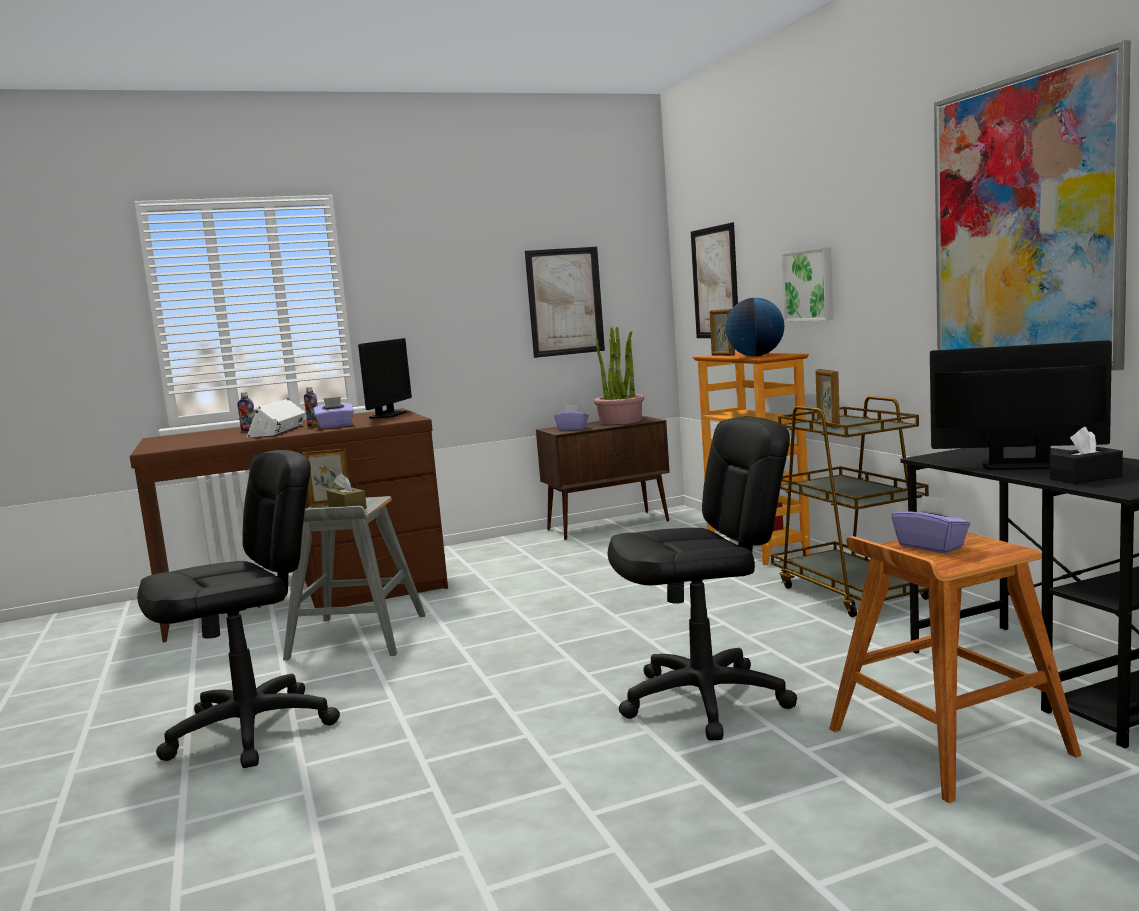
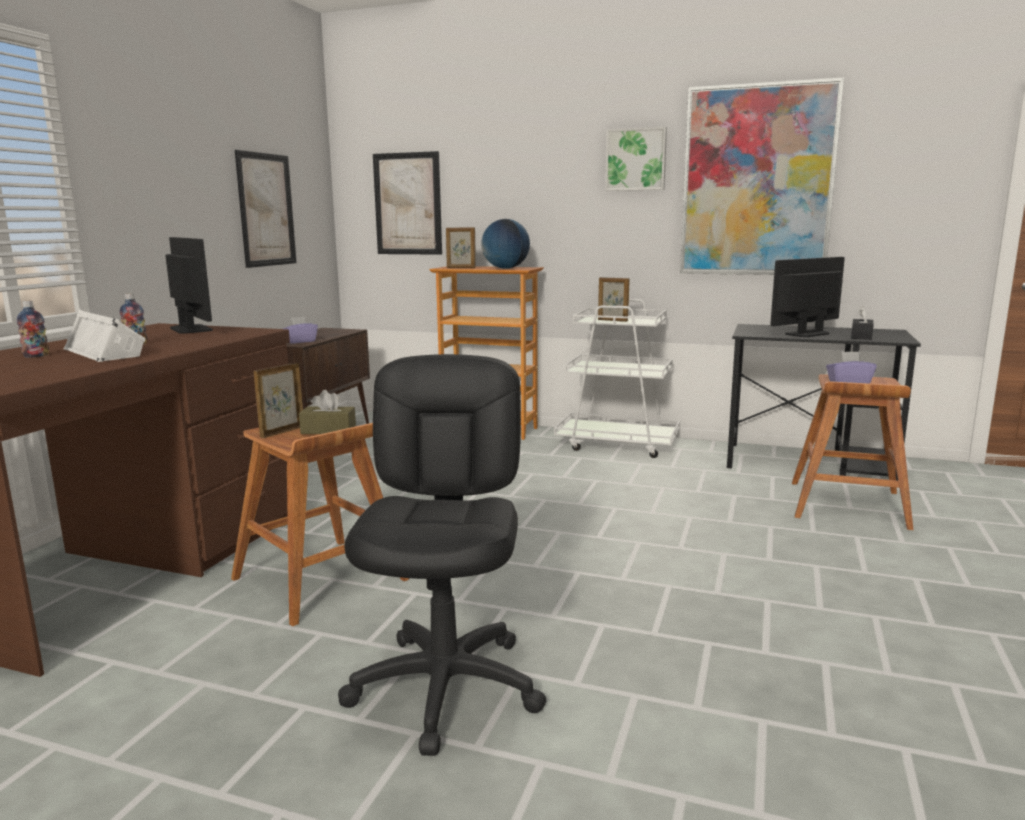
camera: 50 degrees left, 5 degrees up
grey stool [283,496,426,660] -> brown stool [231,423,409,626]
purple tissue box [313,397,354,429] -> none
potted plant [594,326,644,425] -> none
black office chair [608,417,797,741] -> none
brown cart [771,396,929,617] -> white cart [554,299,680,458]
picture [782,247,833,322] -> picture moved to [605,127,667,191]

